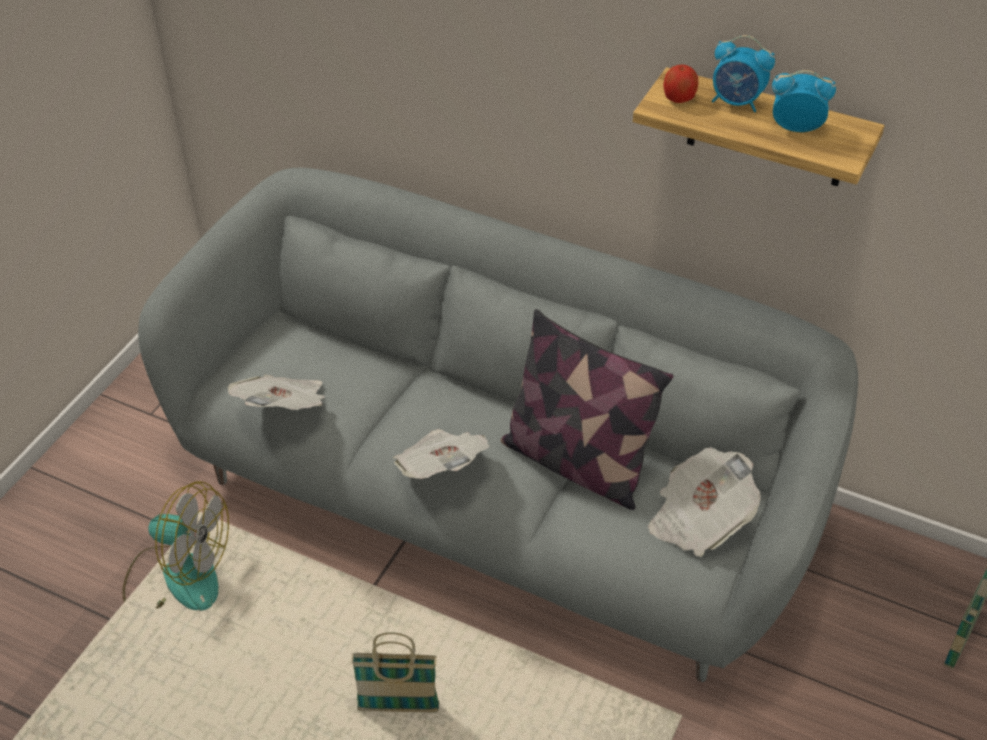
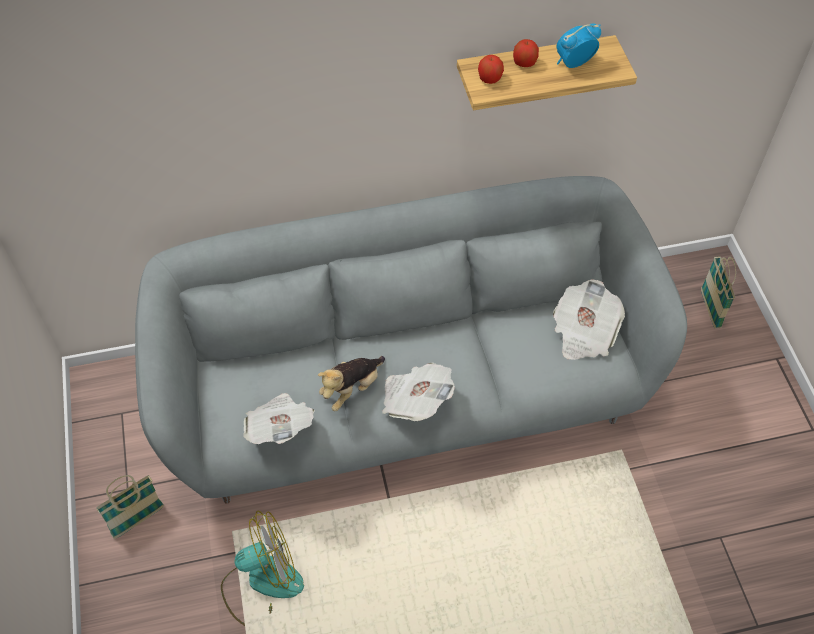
camera: 40 degrees left, 10 degrees up
basket [352,632,439,713] -> basket moved to [96,475,164,539]
pillow [500,309,674,510] -> none
alarm clock [712,35,775,112] -> apple [513,39,539,67]
none -> plush toy [318,356,385,411]

